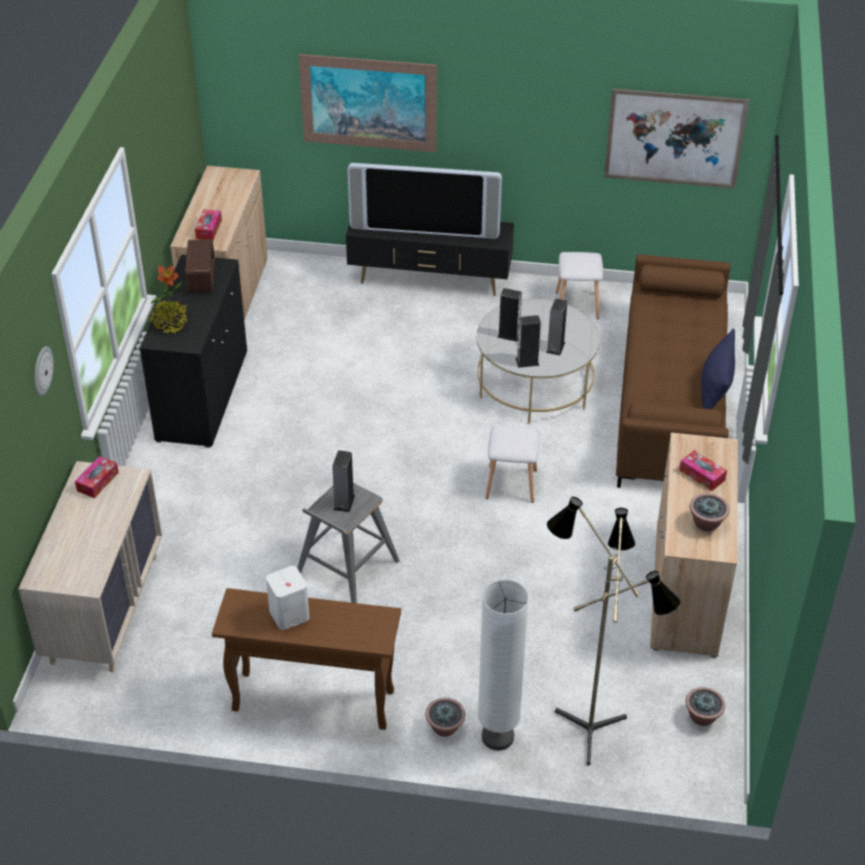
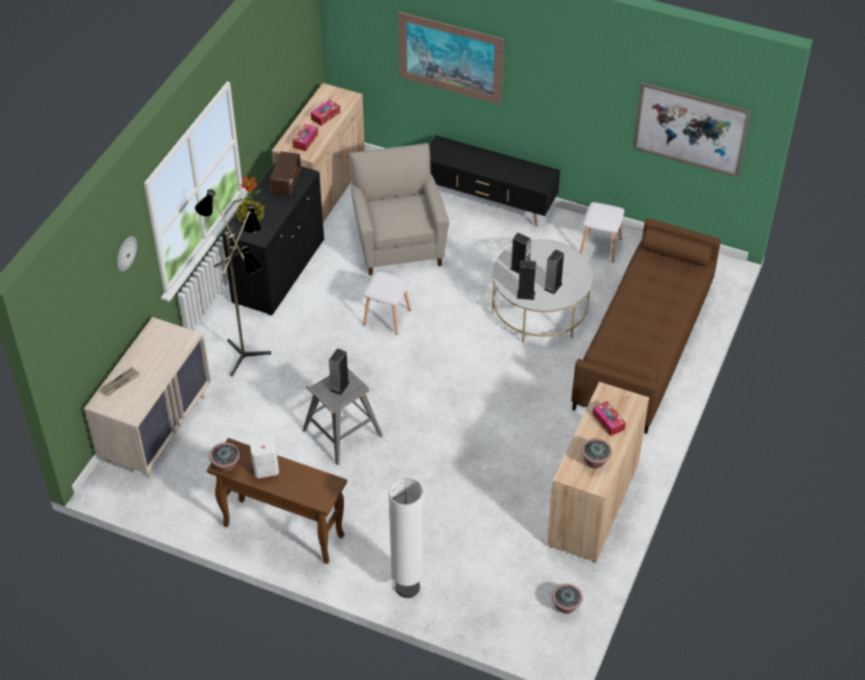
camera: 15 degrees right, 5 degrees up
tissue box [75,456,119,498] -> tissue box moved to [311,100,340,126]
television [348,163,502,239] -> none
potted plant [425,698,465,737] -> potted plant moved to [209,443,240,472]
white stool [485,425,539,503] -> white stool moved to [363,271,411,335]
floor lamp [547,497,681,765] -> floor lamp moved to [195,190,271,377]
blue pillow [701,329,735,409] -> none
none -> newspaper [100,367,140,396]
none -> beige armchair [349,143,449,276]

